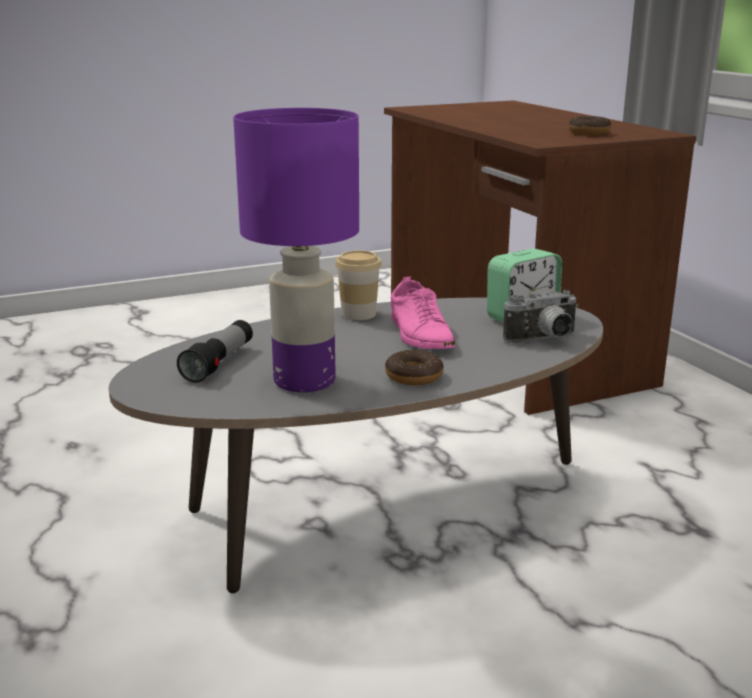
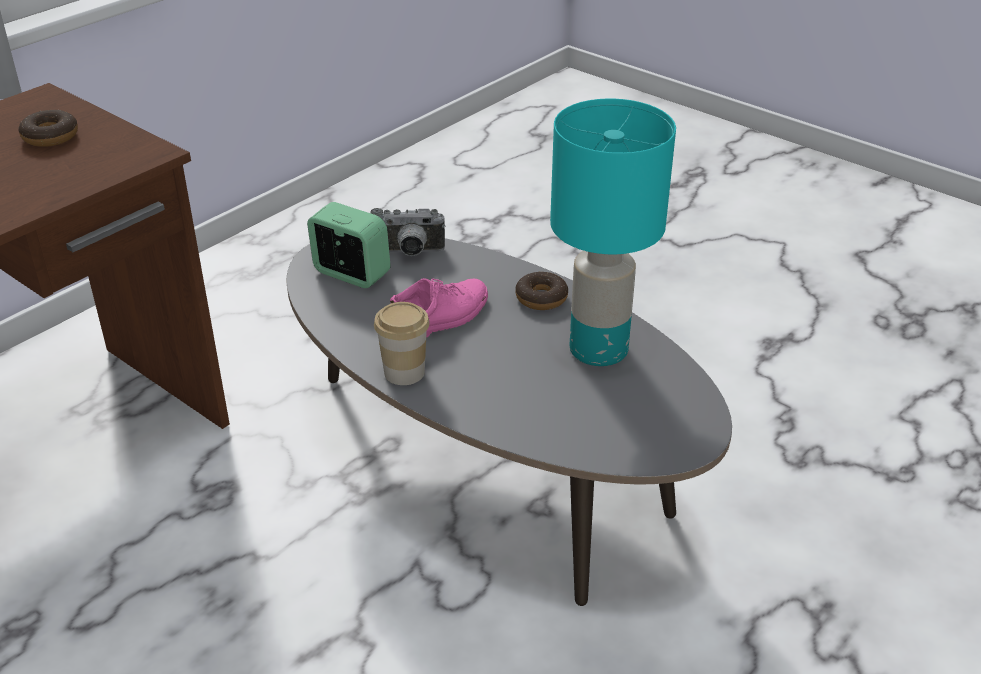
camera: 115 degrees left, 15 degrees up
flashlight [177,320,253,383] -> none
purple table lamp [233,108,359,392] -> turquoise table lamp [550,99,676,366]
camera [503,290,578,343] -> camera turned 135 degrees clockwise [371,208,446,256]

